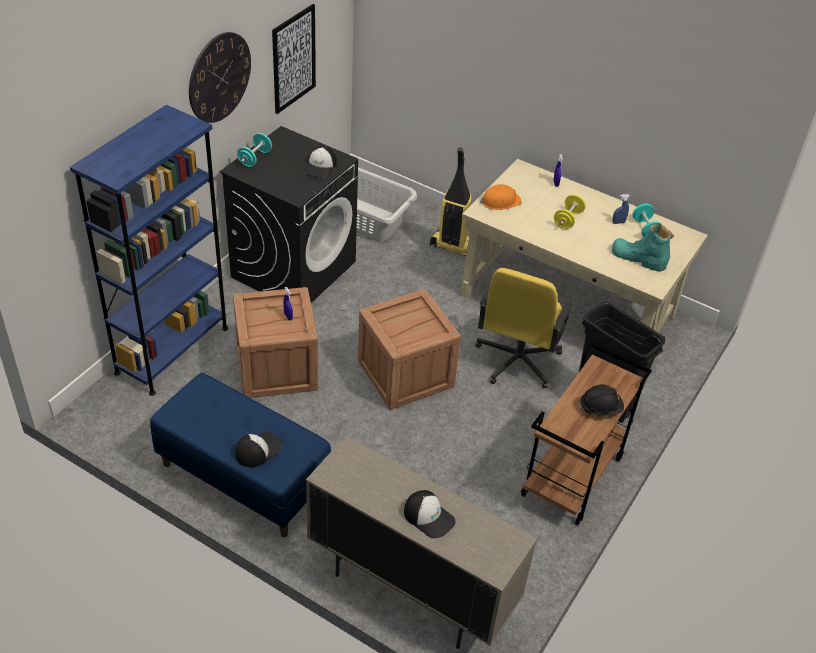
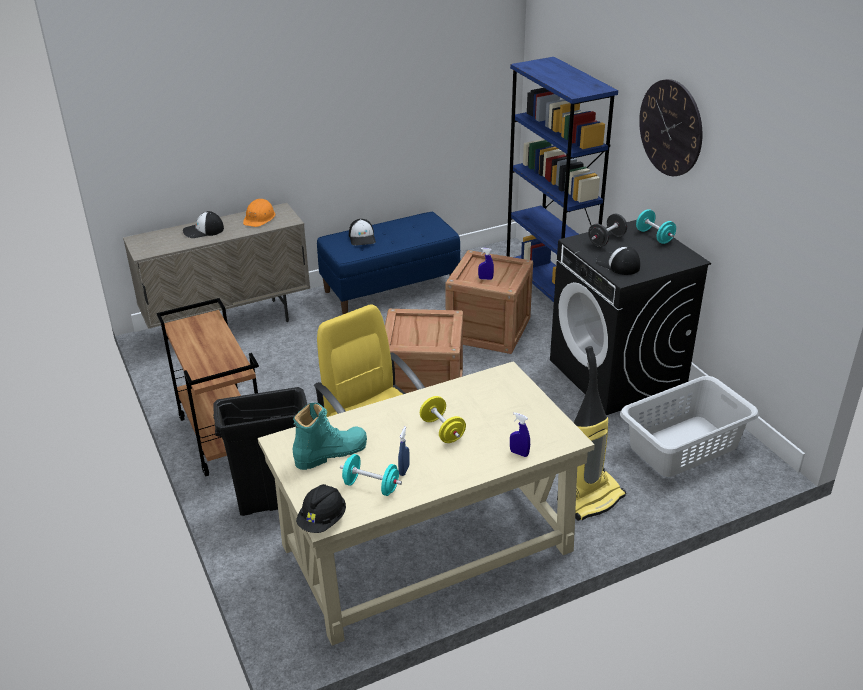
camera: 125 degrees right, 10 degrees down
picture [272,4,316,114] -> none
orange hard hat [480,184,522,210] -> orange hard hat moved to [243,199,275,227]
black hard hat [579,384,624,416] -> black hard hat moved to [296,484,346,533]
none -> black dumbbell [588,214,627,247]

